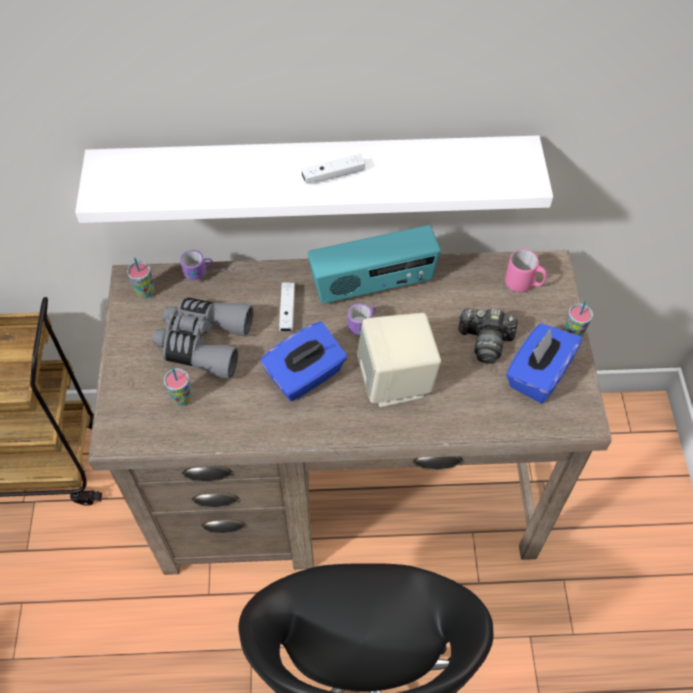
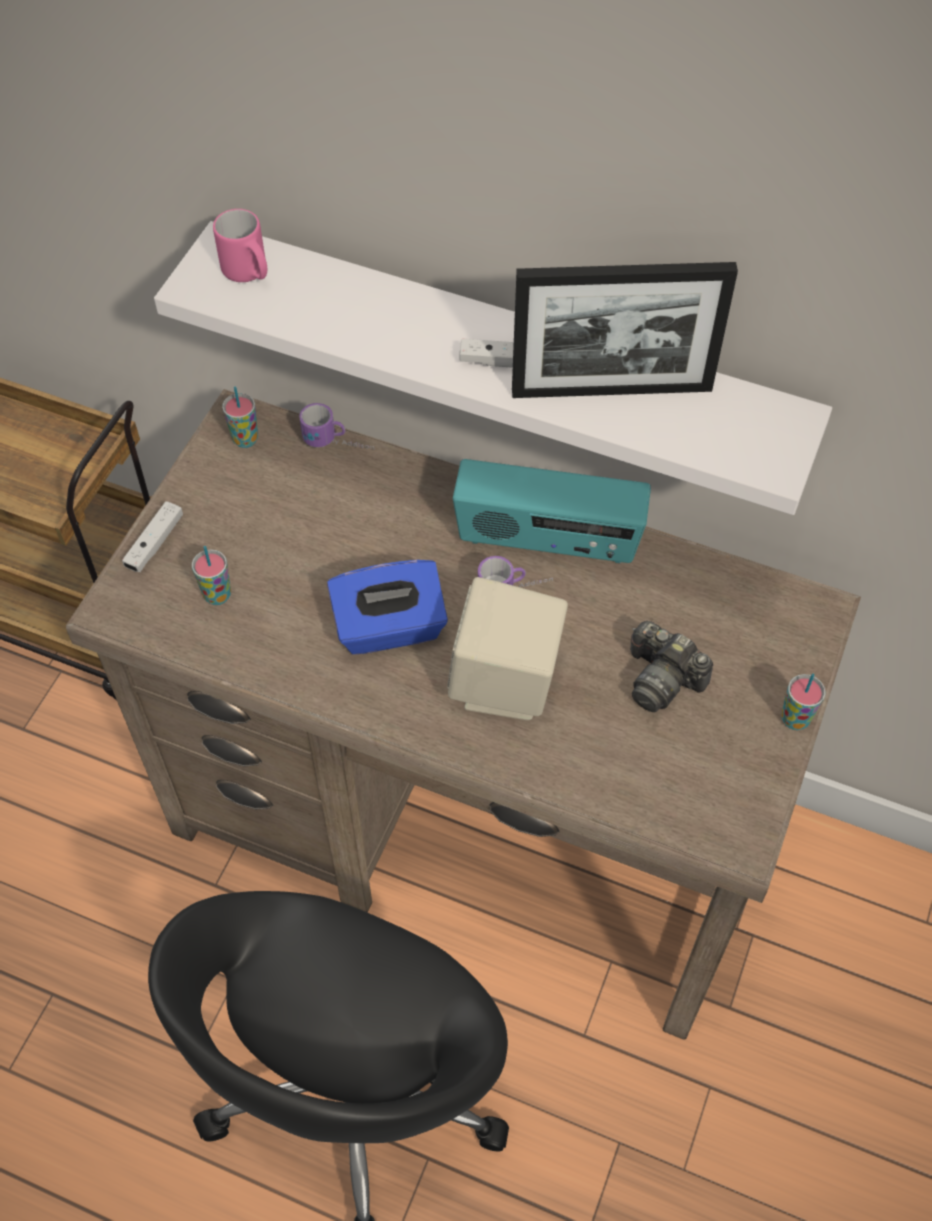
camera: 25 degrees right, 0 degrees up
grey binoculars [153,297,253,380] -> none
white game controller [279,282,295,332] -> white game controller moved to [122,501,183,572]
pink mug [505,249,547,292] -> pink mug moved to [213,209,267,282]
blue tissue box [506,323,582,403] -> none
none -> picture frame [512,262,738,398]

